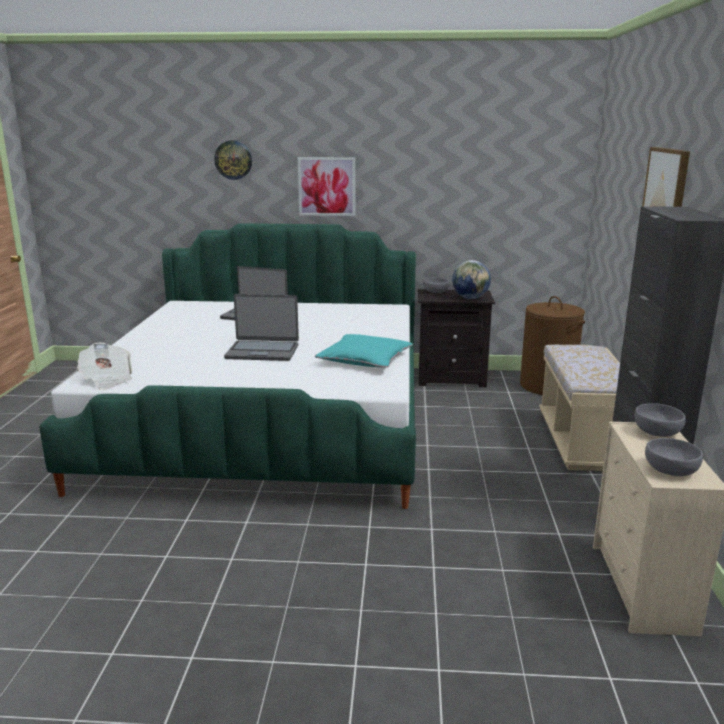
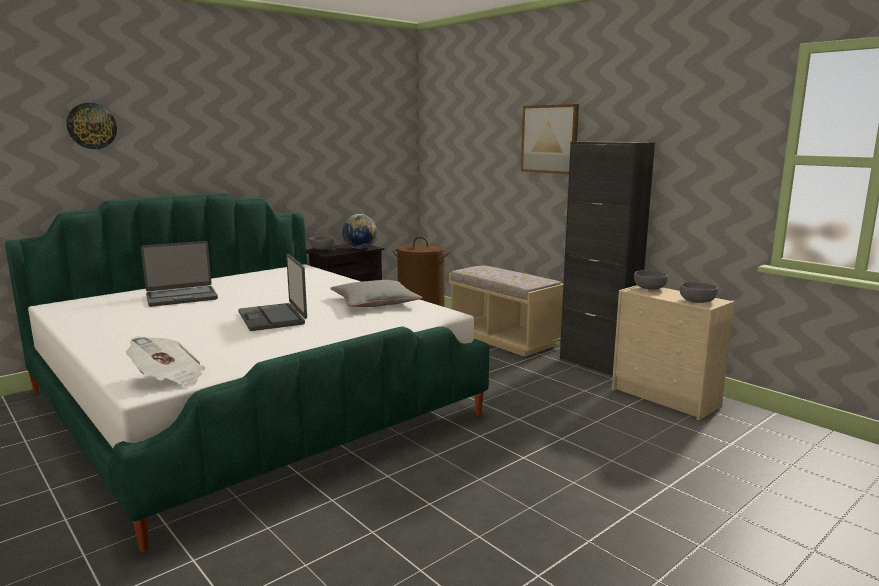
camera: 45 degrees left, 5 degrees down
laptop [224,294,299,361] -> laptop turned 105 degrees clockwise [238,254,307,331]
picture [298,157,355,216] -> none
turquoise pillow [315,334,413,368] -> grey pillow [330,280,422,307]

